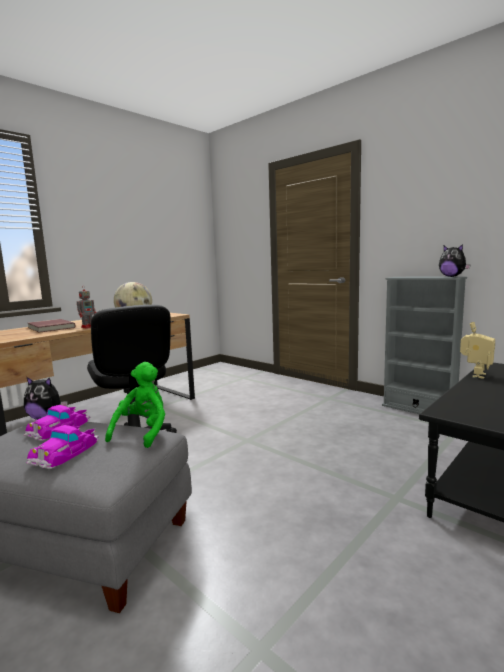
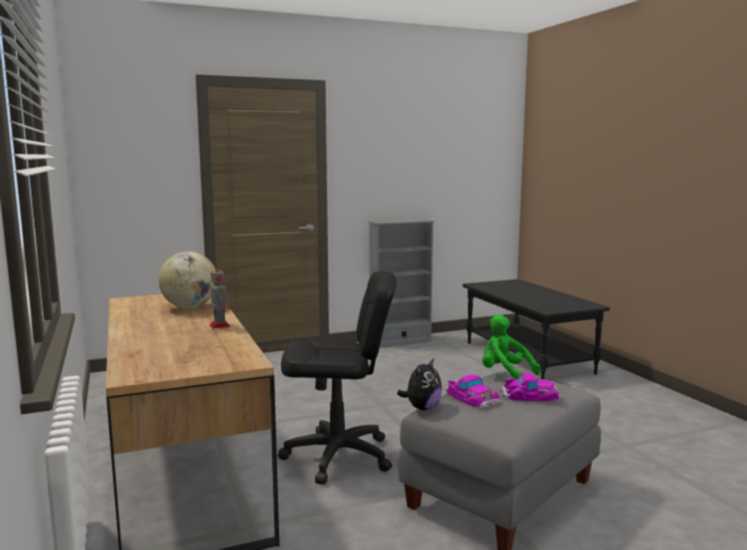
camera: 65 degrees left, 0 degrees up
toy car [26,425,99,469] -> toy car turned 45 degrees counterclockwise [500,373,562,401]
red book [28,319,75,333] -> none
plush toy [439,244,471,277] -> none
toy robot [460,322,495,379] -> none

